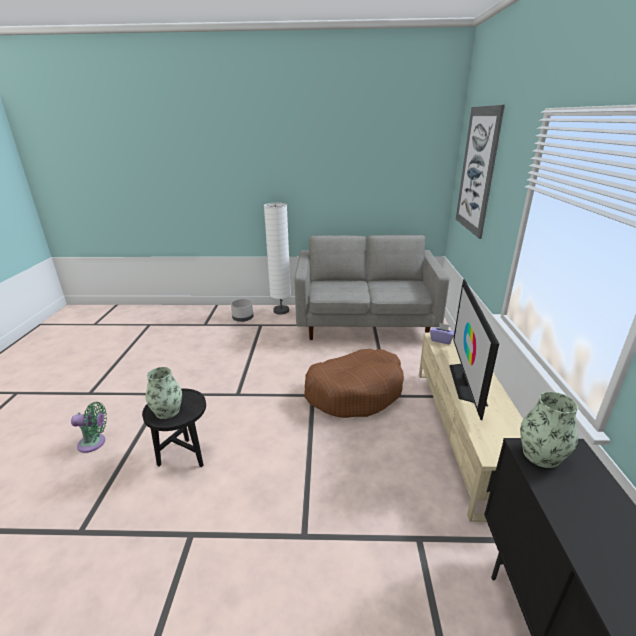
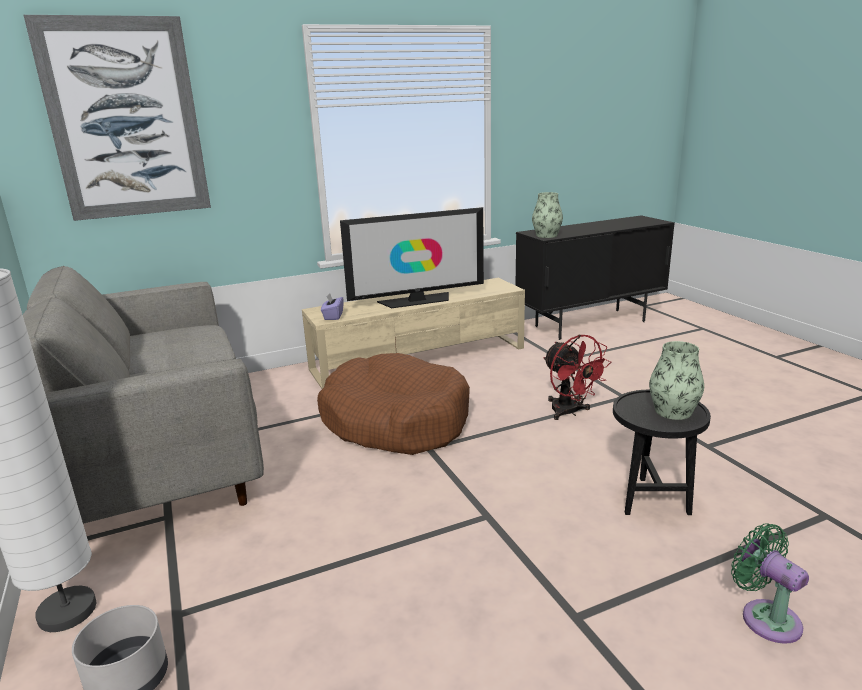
camera: 115 degrees left, 5 degrees down
none -> red fan [543,334,611,420]

